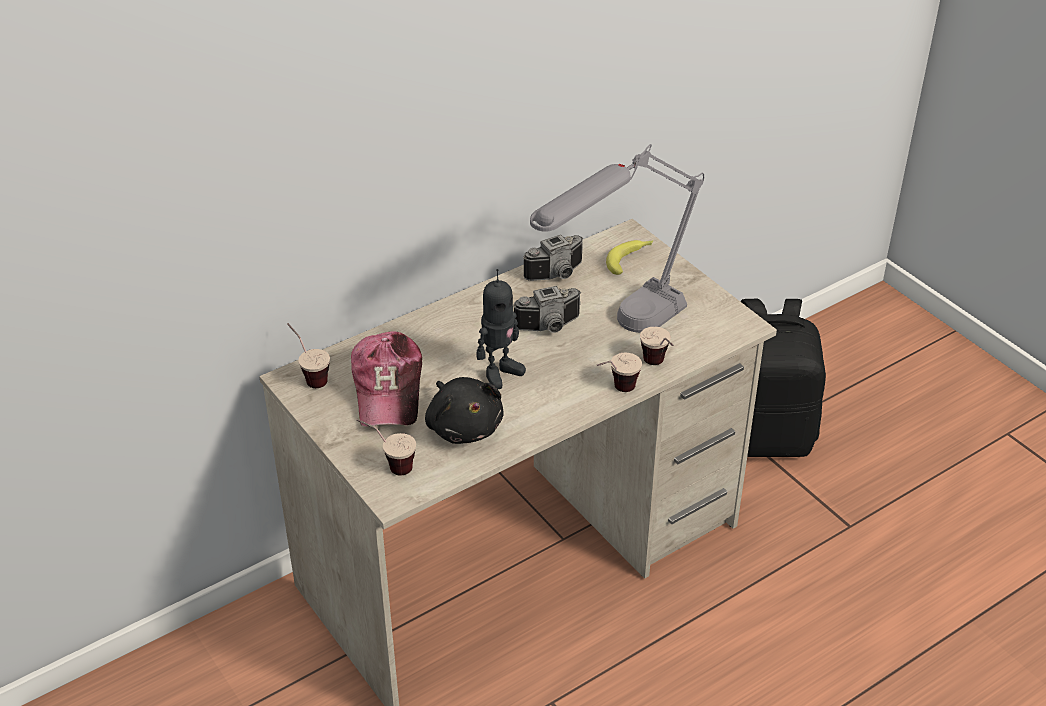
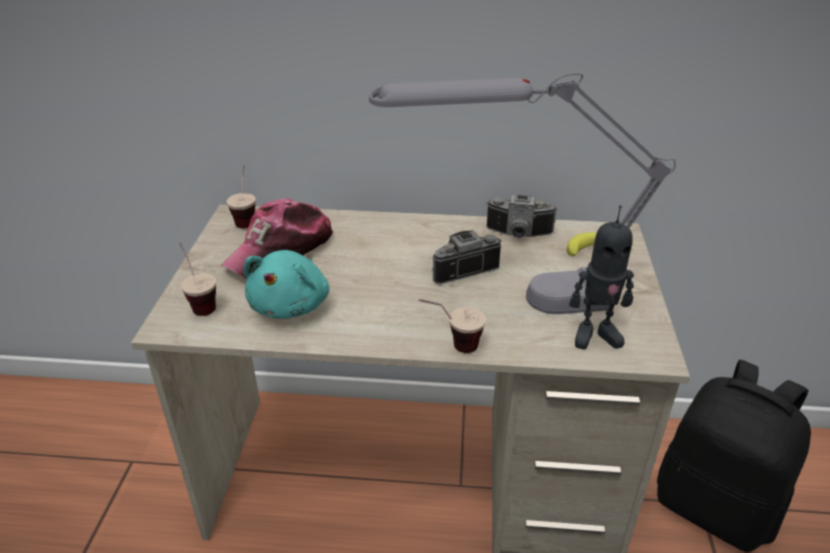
camera: 40 degrees right, 5 degrees down
black plush toy [425,377,504,444] -> turquoise plush toy [244,250,329,319]
toy robot [476,269,526,389] -> toy robot moved to [569,205,634,349]
camera [513,286,581,333] -> camera turned 135 degrees clockwise [432,231,502,284]
cup [640,327,674,365] -> none

